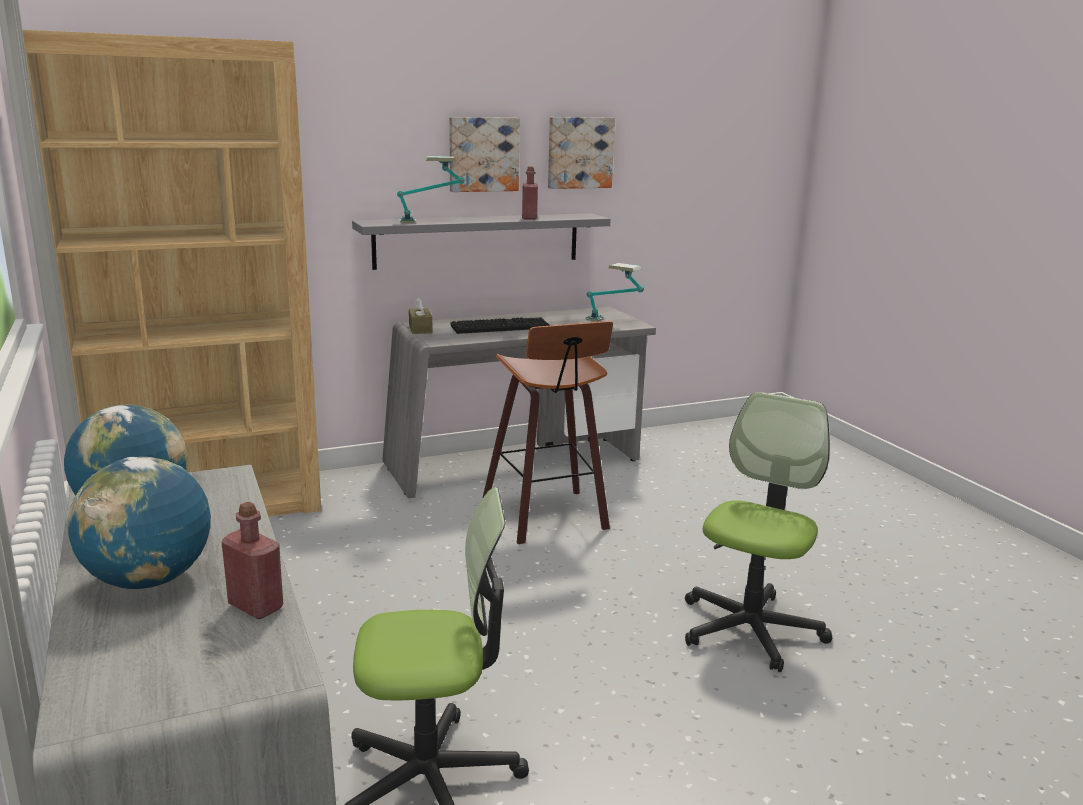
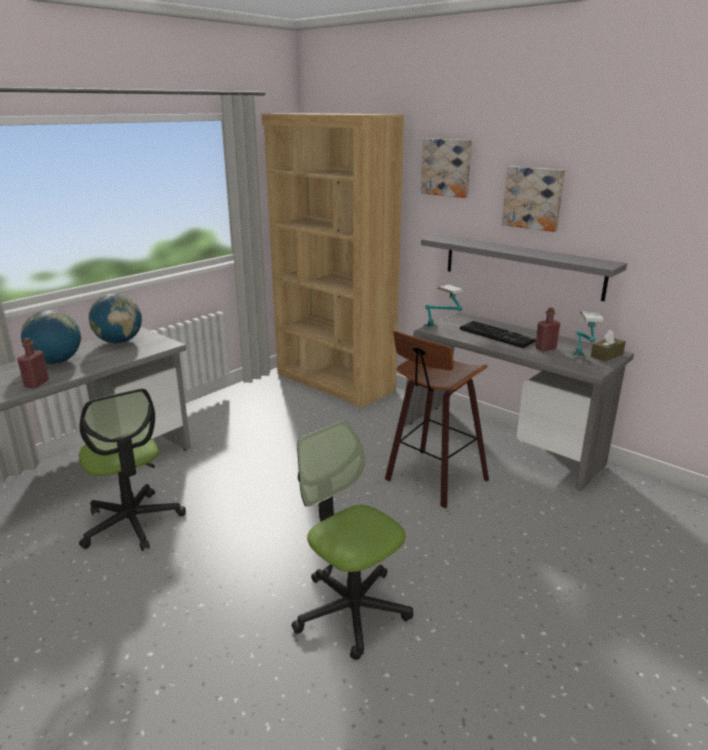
camera: 65 degrees right, 5 degrees up
table lamp [397,156,465,223] -> table lamp moved to [423,285,464,330]
brown tissue box [409,297,433,334] -> brown tissue box moved to [591,329,626,362]
red bottle [522,166,538,220] -> red bottle moved to [535,308,560,351]
picture [548,117,615,189] -> picture moved to [421,138,472,198]
office chair [685,392,832,672] -> office chair turned 135 degrees counterclockwise [291,420,413,660]

